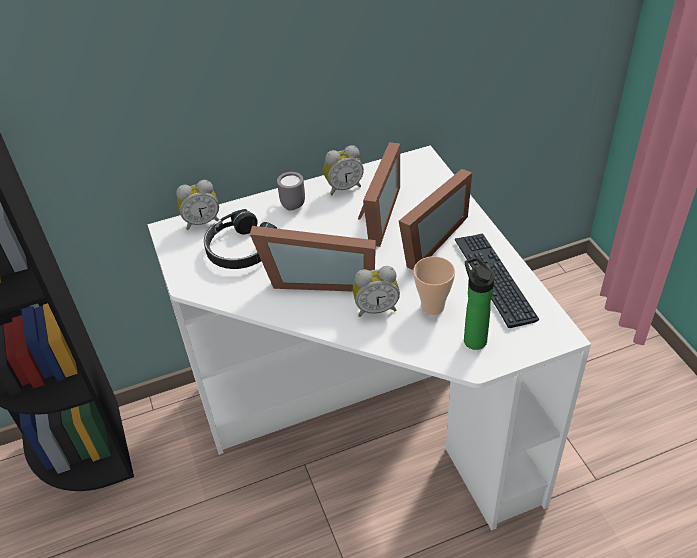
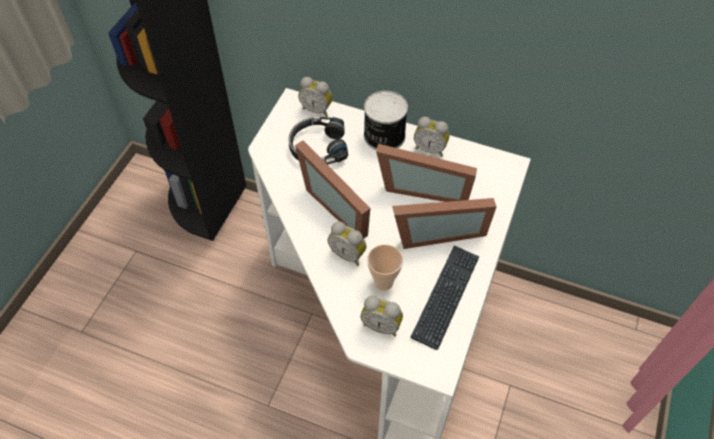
camera: 40 degrees right, 10 degrees up
grey mug [277,172,305,210] -> can [364,91,408,150]
picture frame [358,142,400,247] -> picture frame turned 45 degrees clockwise [376,144,477,202]
bottle [464,257,494,350] -> alarm clock [360,296,403,336]

